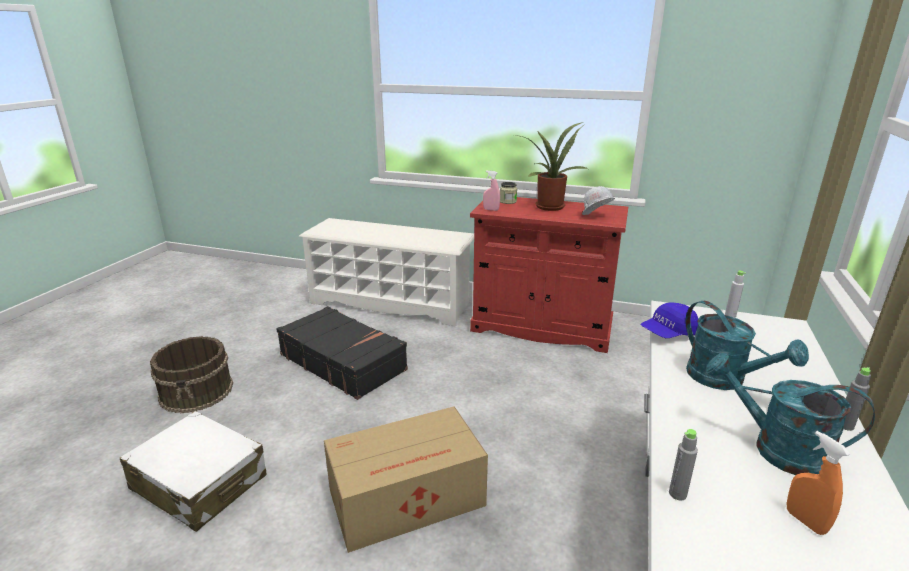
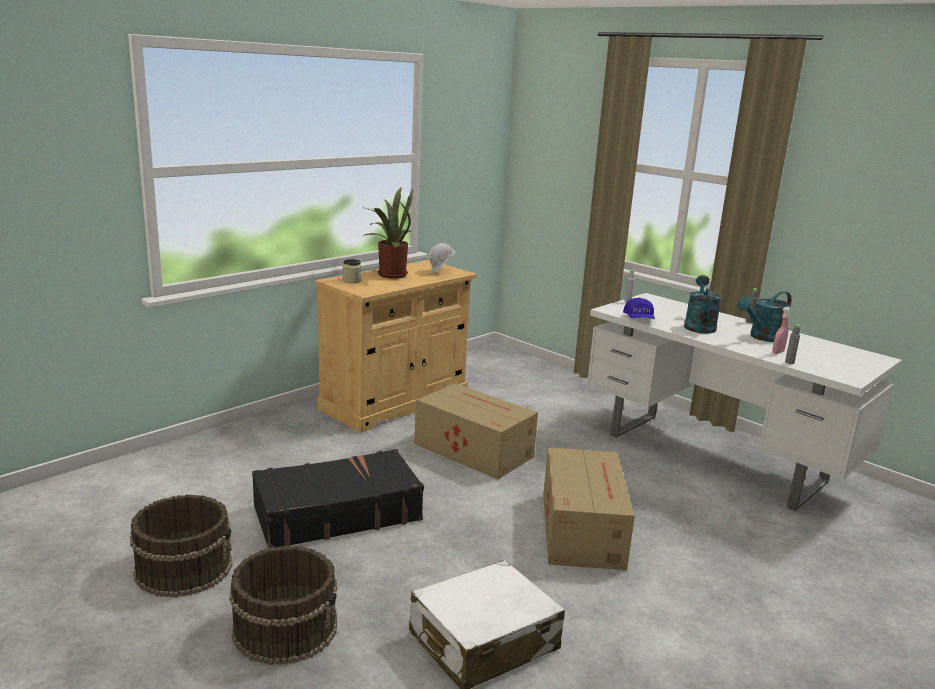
camera: 65 degrees left, 5 degrees down
white shoe rack [299,218,474,327] -> none
red cabinet [470,197,628,353] -> beige cabinet [315,260,477,433]
pink spray bottle [483,170,500,211] -> pink spray bottle moved to [772,307,791,354]
turquoise watering can [685,301,809,390] -> turquoise watering can turned 75 degrees counterclockwise [684,275,722,334]
orange spray bottle [787,431,850,535] -> none
none -> brown bucket [130,495,233,598]
none -> cardboard box [414,383,538,479]

